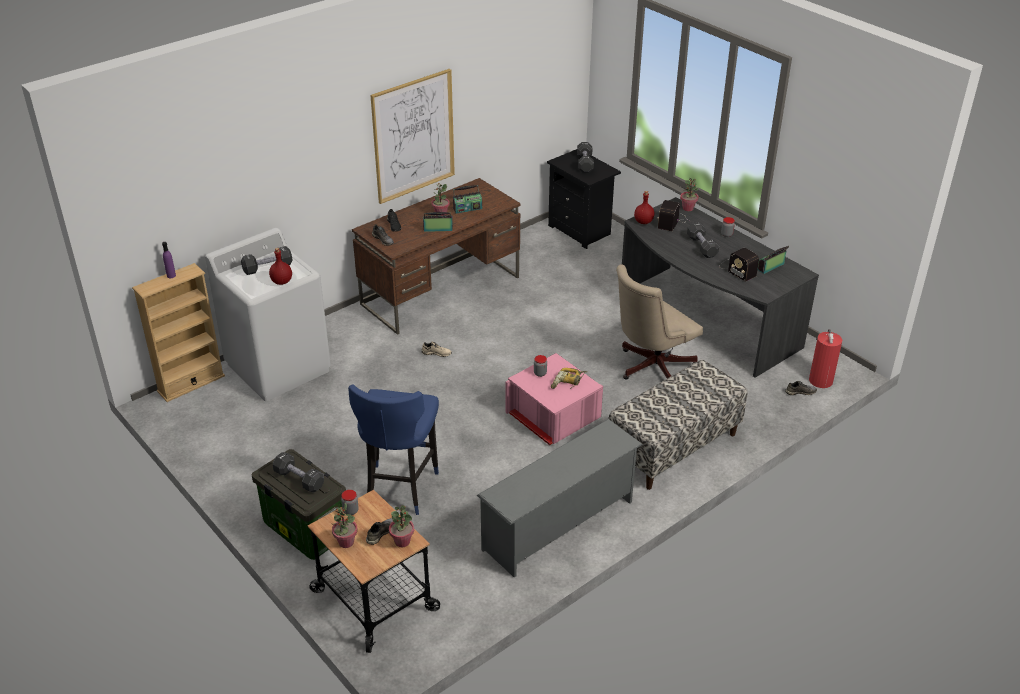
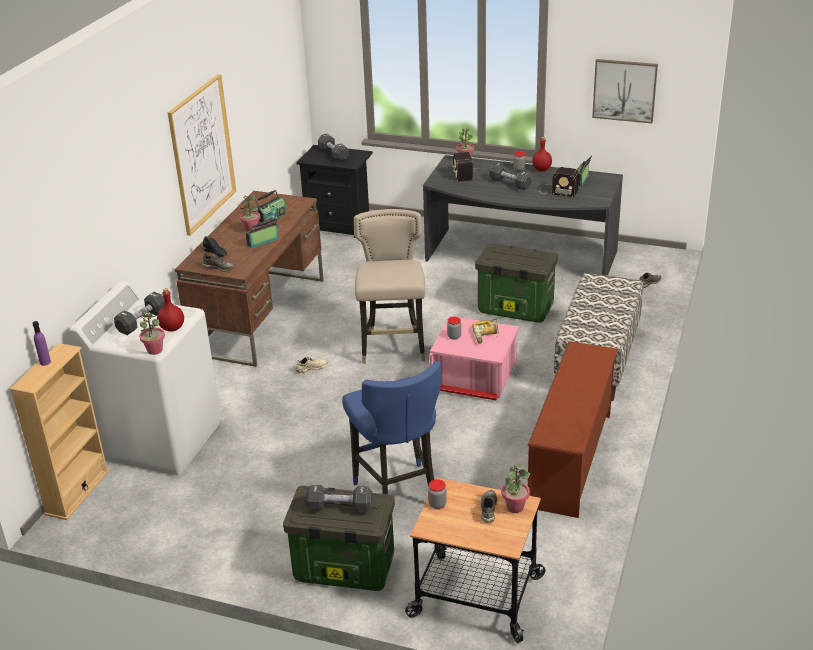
camera: 30 degrees left, 5 degrees down
potted plant [332,503,358,548] -> potted plant moved to [140,307,165,355]
grey shoe rack [477,419,643,578] -> brown shoe rack [527,341,618,518]
beige office chair [616,264,703,380] -> storage box [475,244,558,323]
red bottle [634,191,654,224] -> red bottle moved to [532,137,552,171]
fire extinguisher [809,329,842,388] -> none
none -> beige stool [354,209,425,364]
none -> picture [592,59,658,124]

